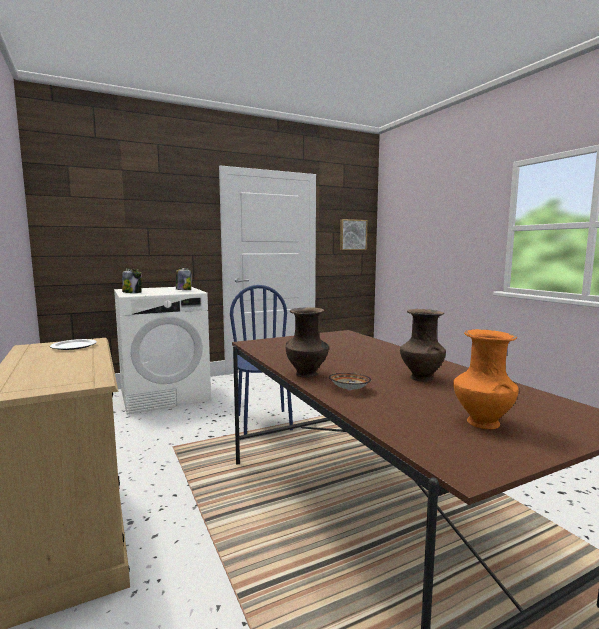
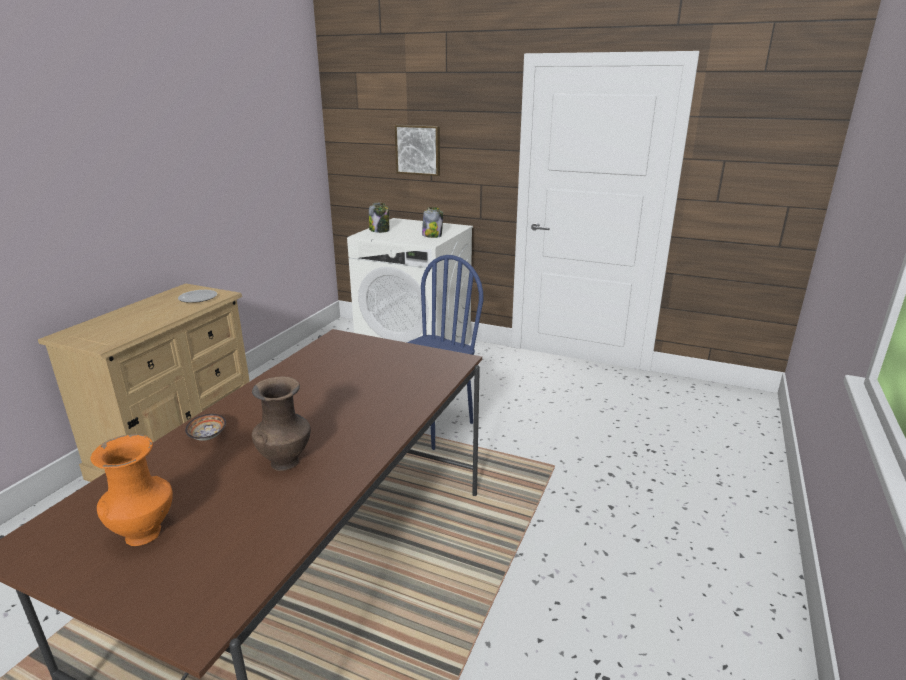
camera: 50 degrees right, 15 degrees up
brown vase [286,307,329,378] -> none
picture [340,219,368,250] -> picture moved to [395,125,440,176]

